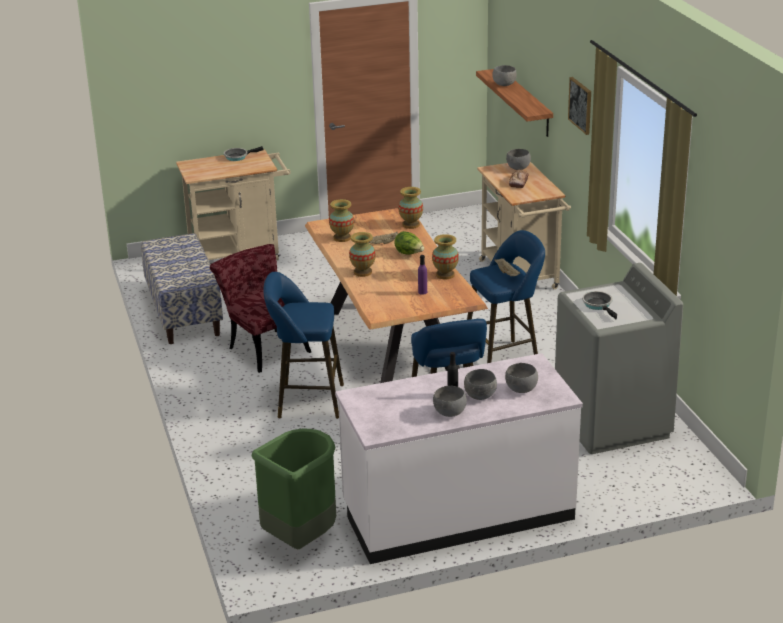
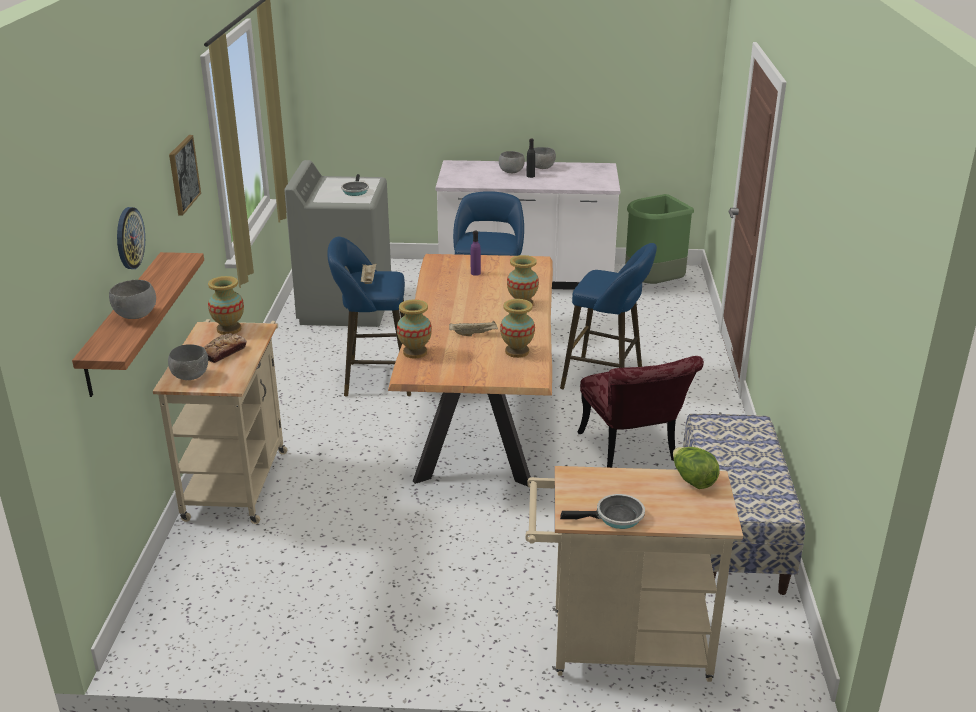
camera: 160 degrees left, 0 degrees up
lettuce [394,231,424,254] -> lettuce moved to [673,447,720,489]
vase [432,234,459,279] -> vase moved to [208,276,244,335]
grey bowl [505,363,538,393] -> none
none -> wall clock [117,207,145,269]

